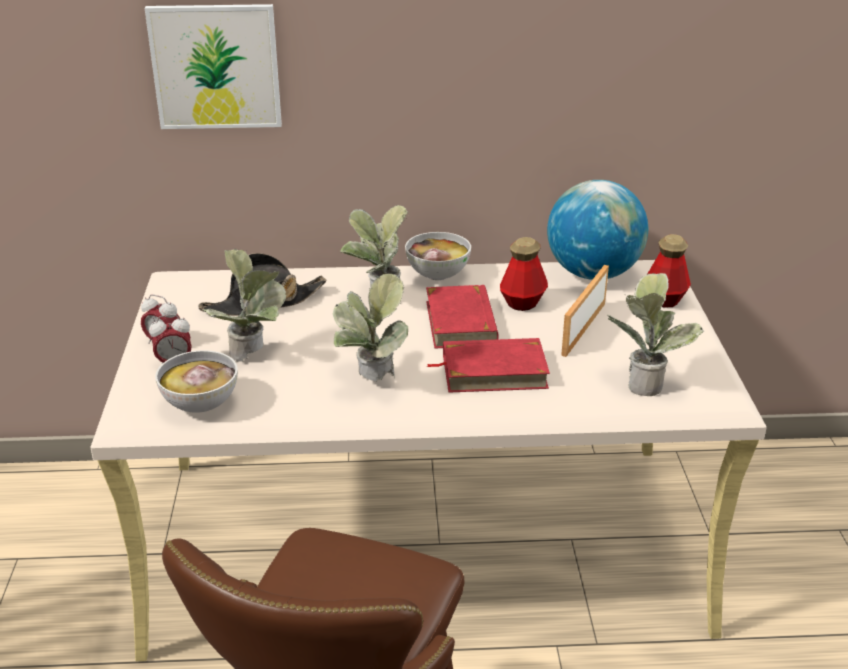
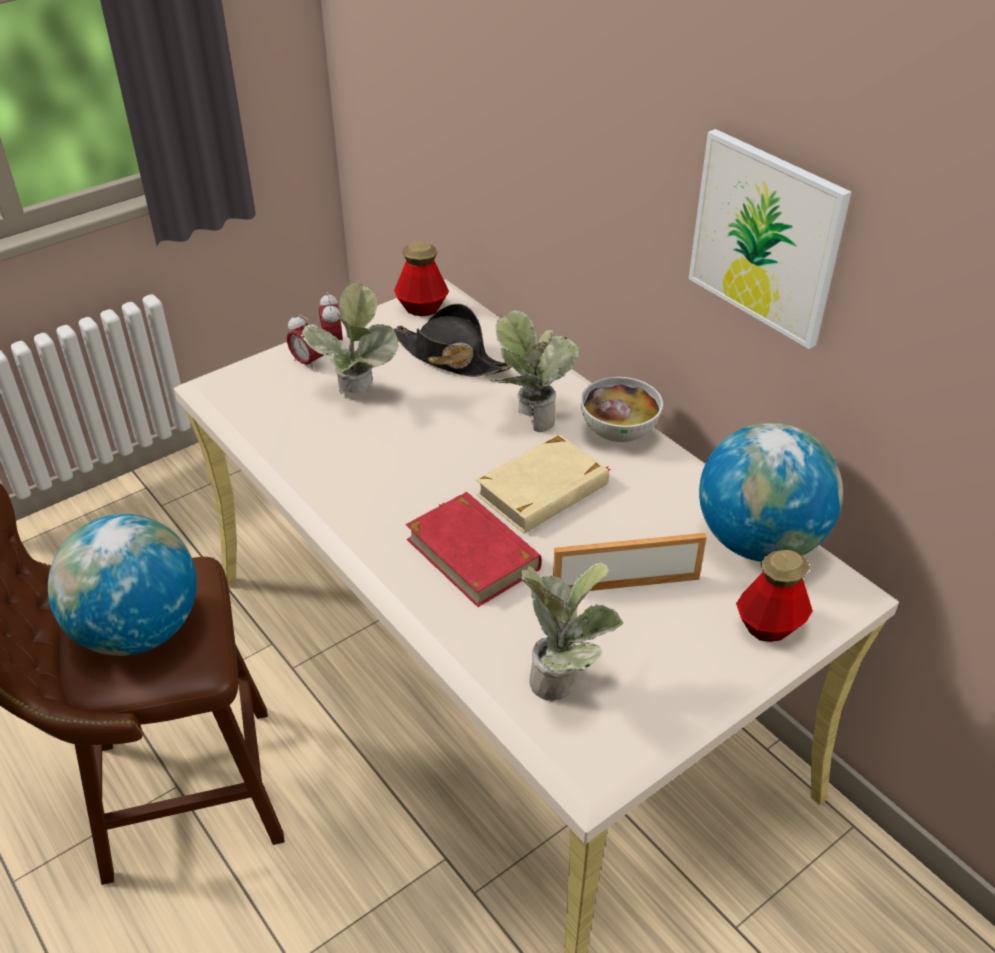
camera: 55 degrees right, 10 degrees up
picture [145,4,282,129] -> picture moved to [689,129,851,349]
bowl [155,350,238,413] -> none
potted plant [333,273,408,381] -> none
red book [426,285,499,348] -> beige book [476,434,611,533]
bottle [500,237,548,311] -> bottle moved to [394,242,449,316]
none -> globe [48,514,197,656]

